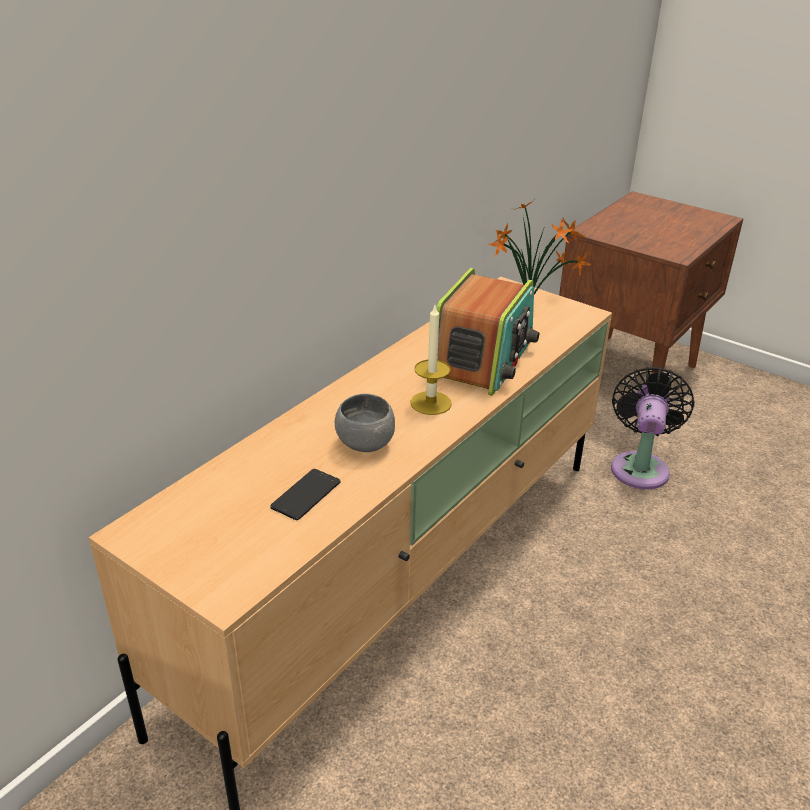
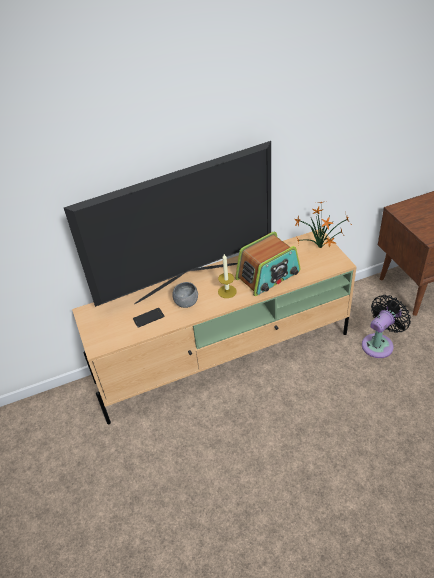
camera: 35 degrees right, 10 degrees up
none -> television [64,141,271,307]

